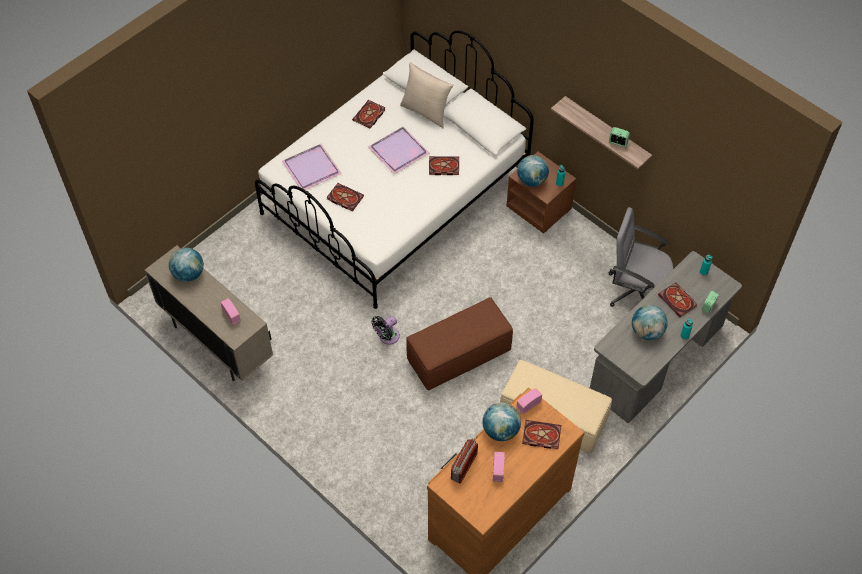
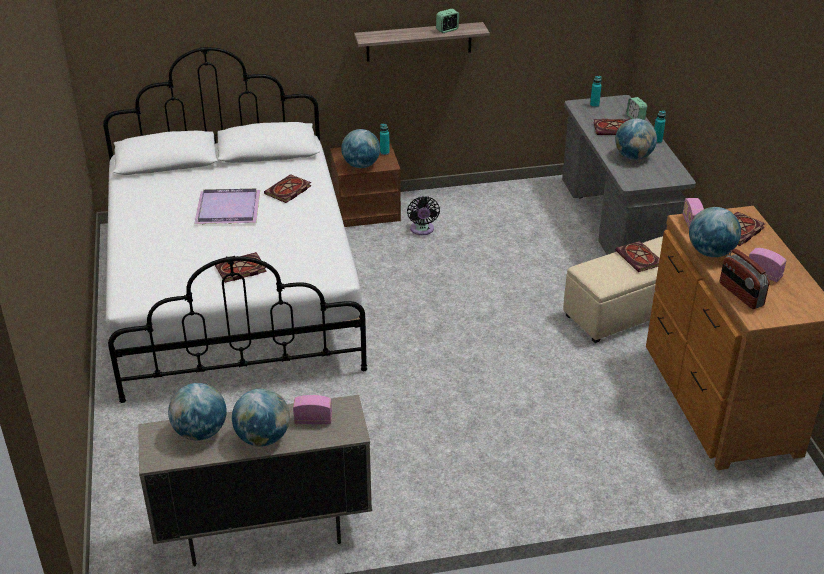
camera: 55 degrees left, 20 degrees down
purple tray [282,144,342,190] -> none
book [352,100,386,128] -> book moved to [615,241,659,272]
black fan [371,316,400,345] -> black fan moved to [407,196,440,235]
beige pillow [400,62,454,128] -> none
brown ottoman [406,297,513,391] -> none
grey office chair [609,207,674,307] -> none
none -> globe [232,388,290,447]

